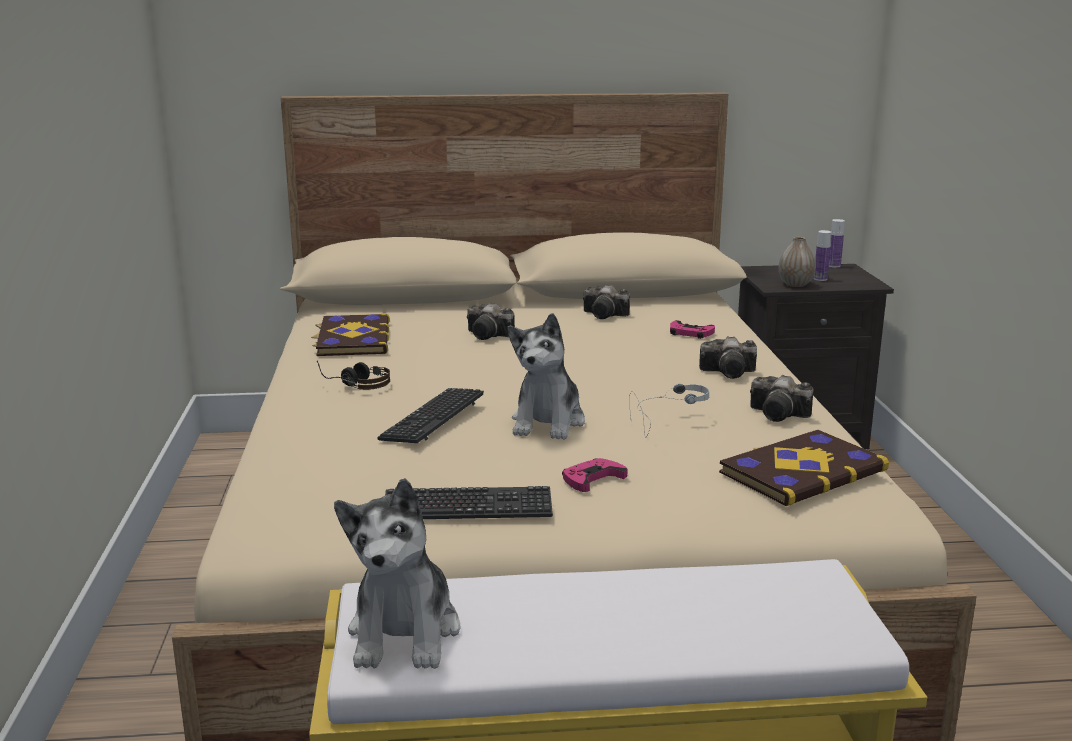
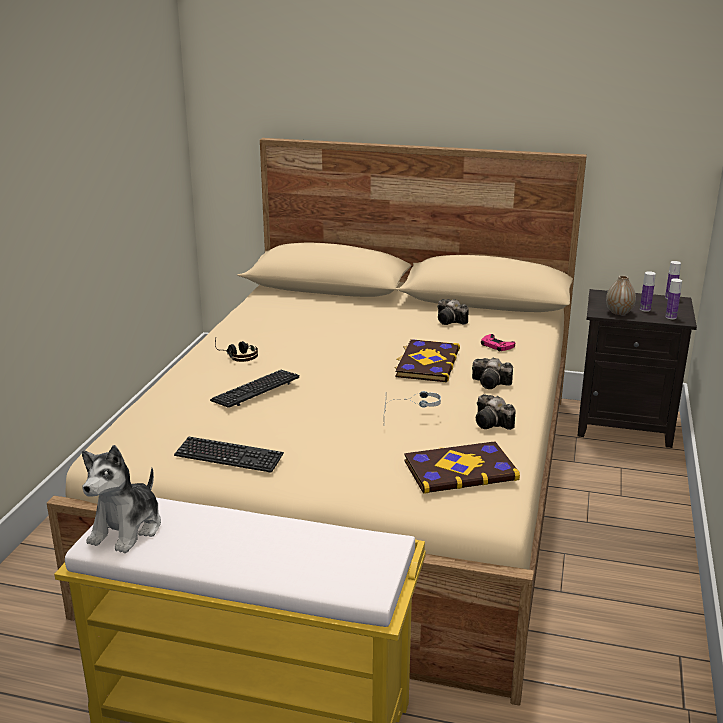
camera: 20 degrees right, 5 degrees up
book [311,313,390,356] -> book moved to [394,339,460,382]
camera [467,303,515,340] -> none
plush toy [507,313,585,440] -> none
pink game controller [562,458,628,492] -> none
none -> bottle [665,278,682,319]

